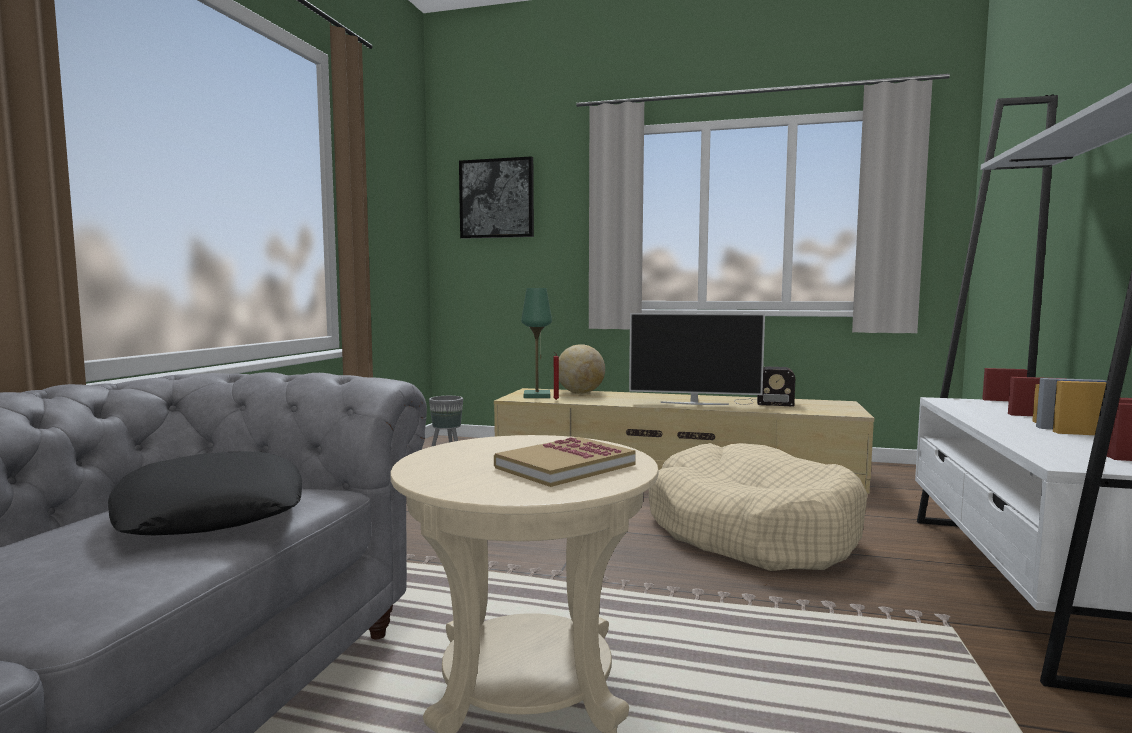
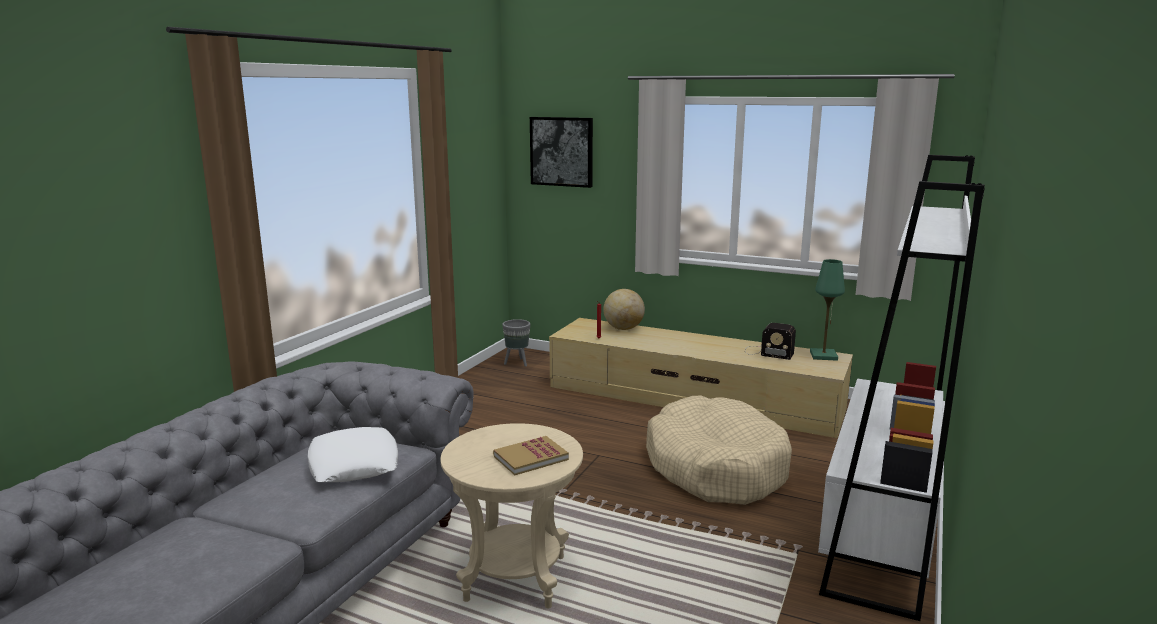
camera: 10 degrees right, 10 degrees up
black pillow [108,451,302,535] -> white pillow [308,427,398,482]
green table lamp [521,288,552,398] -> green table lamp moved to [810,259,845,361]
television [629,313,765,405] -> none

